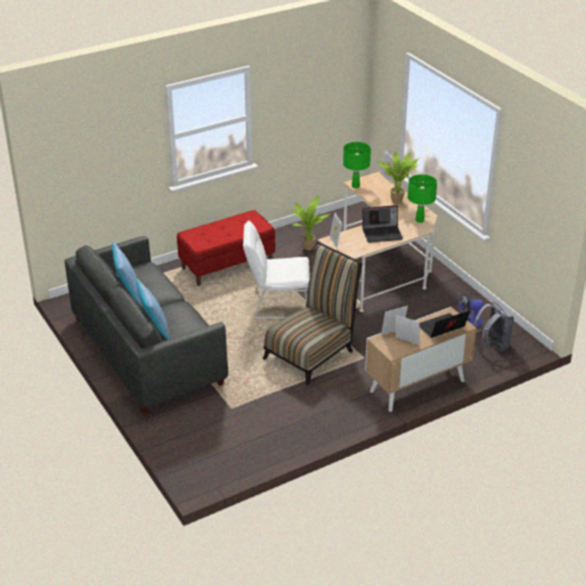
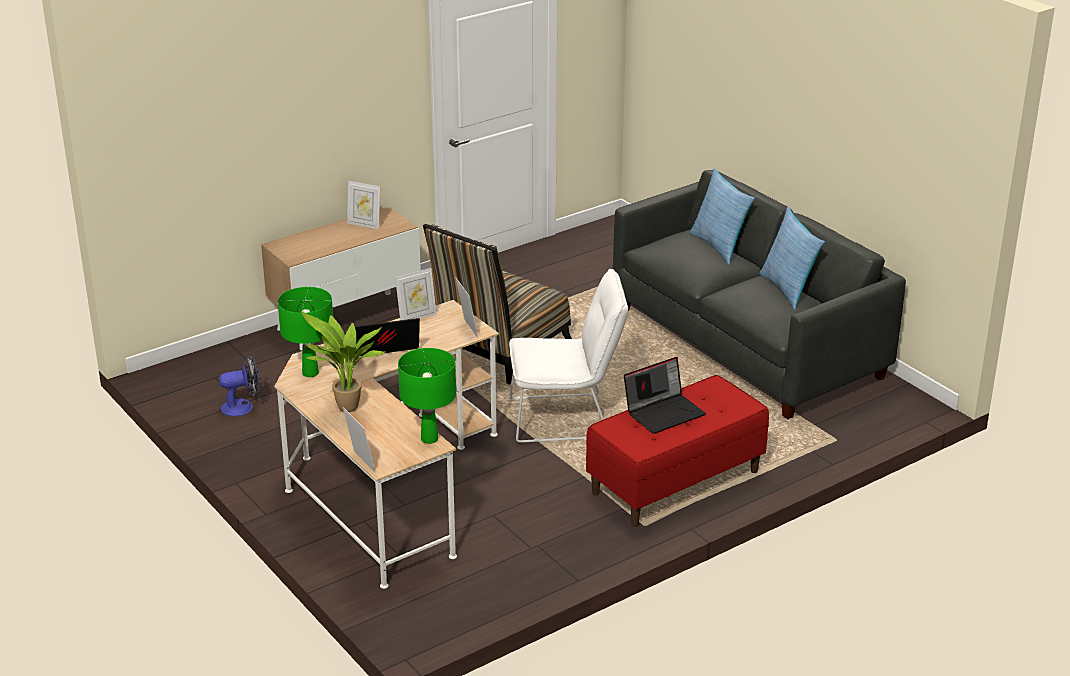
camera: 175 degrees right, 5 degrees down
potted plant [291,195,330,250] -> none
picture frame [381,306,408,335] -> picture frame moved to [395,268,437,320]
laptop [419,310,470,338] -> laptop moved to [624,357,706,434]
grey backpack [473,301,514,351] -> none

